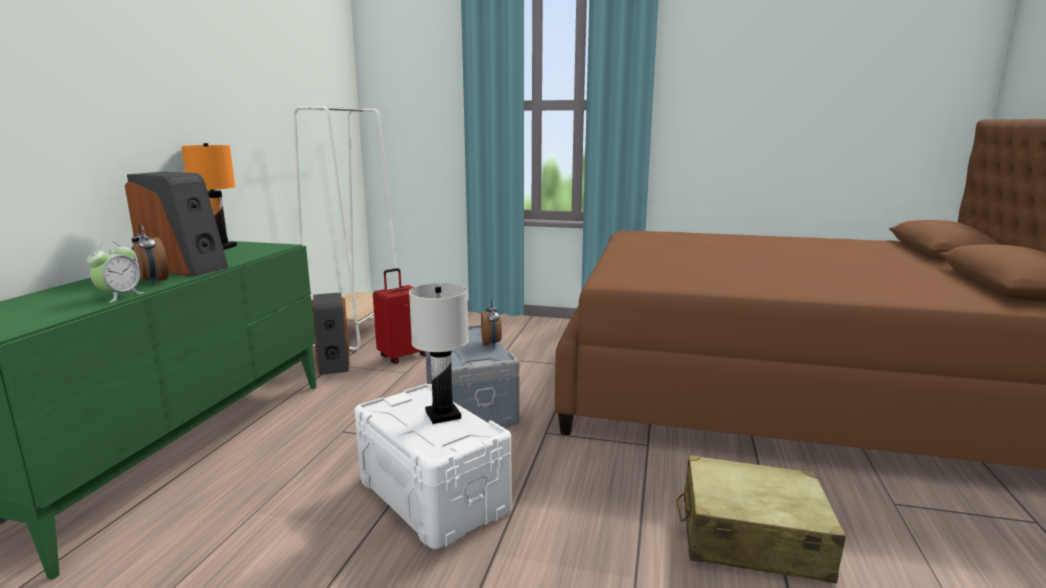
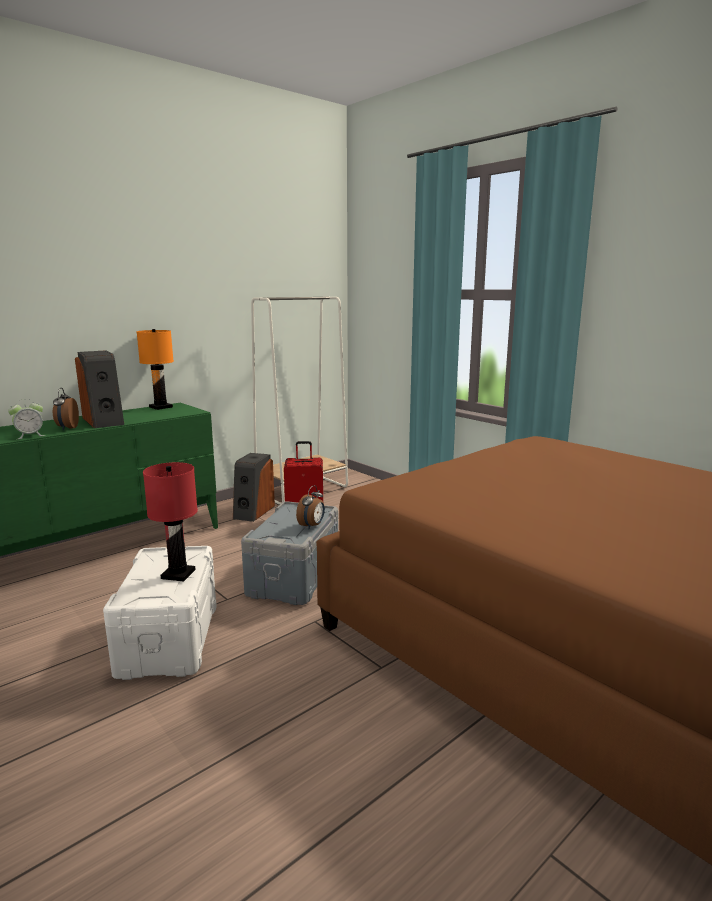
camera: 35 degrees right, 0 degrees up
white table lamp [409,283,469,424] -> red table lamp [143,462,198,582]
beige suitcase [676,455,846,583] -> none

